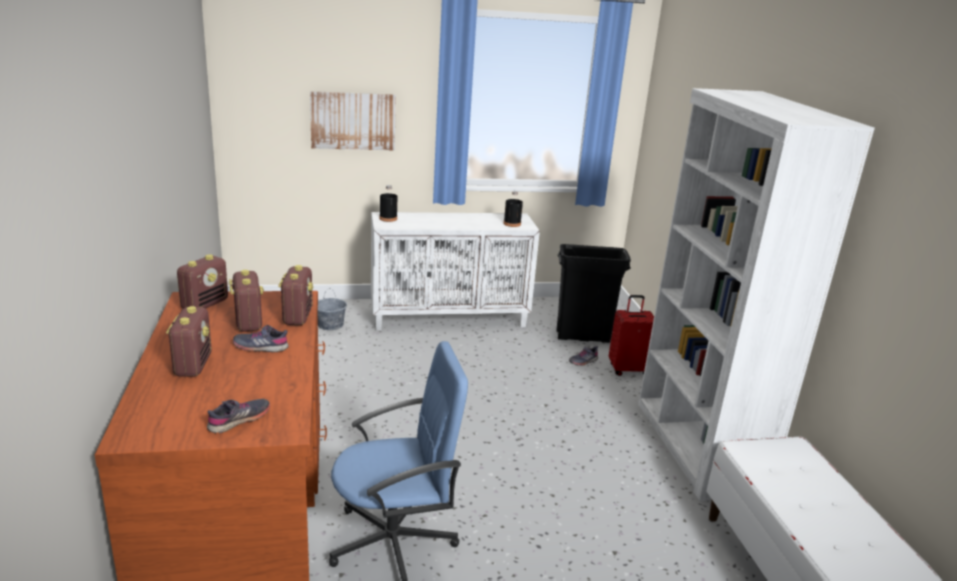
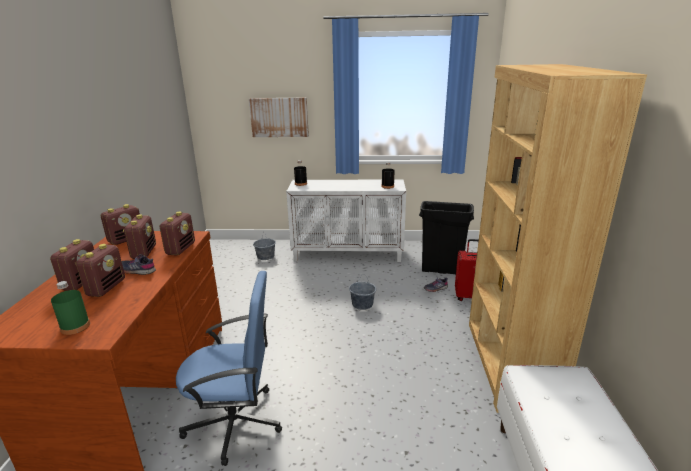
camera: 15 degrees right, 0 degrees up
grey shoe [207,399,270,433] -> green bottle [51,281,90,335]
white bookcase [638,88,875,501] -> brown bookcase [469,64,647,413]
none -> radio [76,244,125,297]
none -> grey bucket [349,274,376,310]

